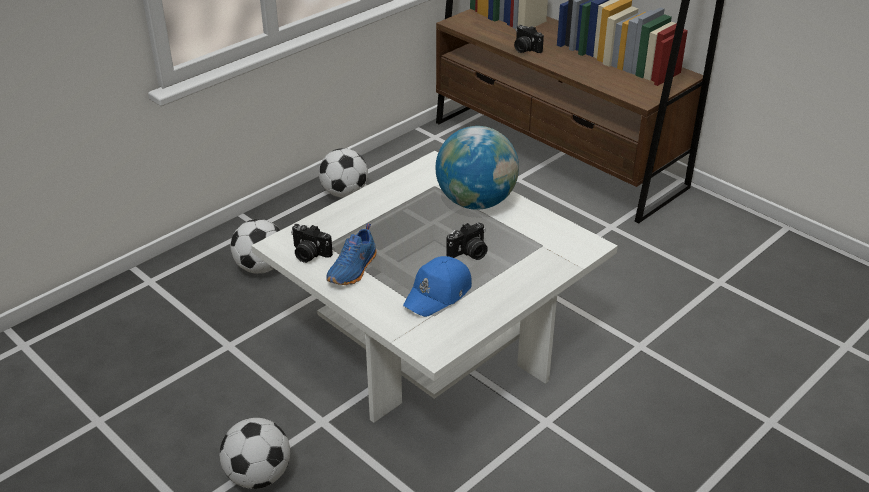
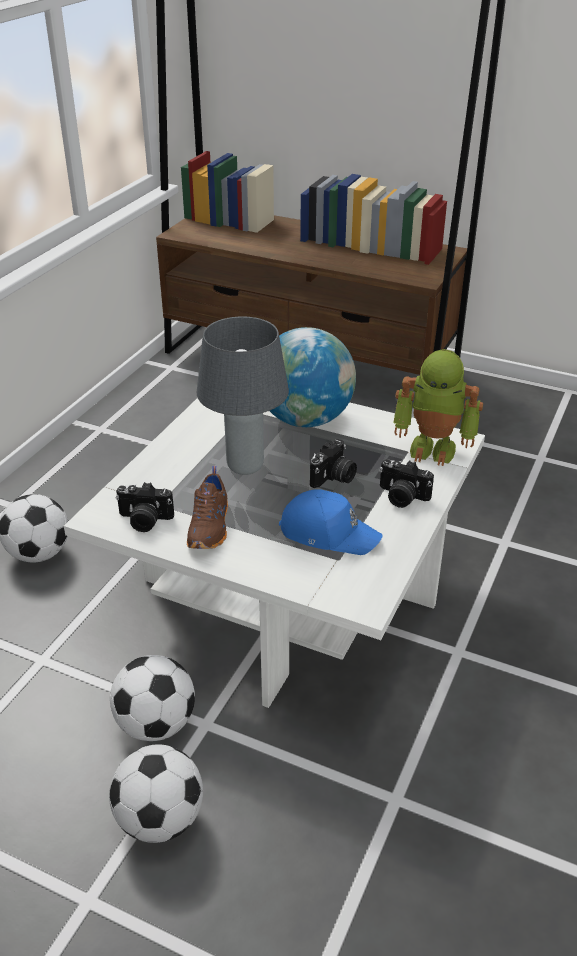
camera: 20 degrees left, 0 degrees up
football [319,148,368,198] -> football moved to [110,655,195,741]
blue shoe [326,223,377,285] -> brown shoe [187,466,228,549]
blue cap [403,256,472,317] -> blue cap turned 90 degrees counterclockwise [279,489,383,555]
camera [514,25,544,53] -> camera moved to [379,459,434,508]
none -> grey table lamp [197,316,289,475]
none -> toy robot [393,349,483,466]

